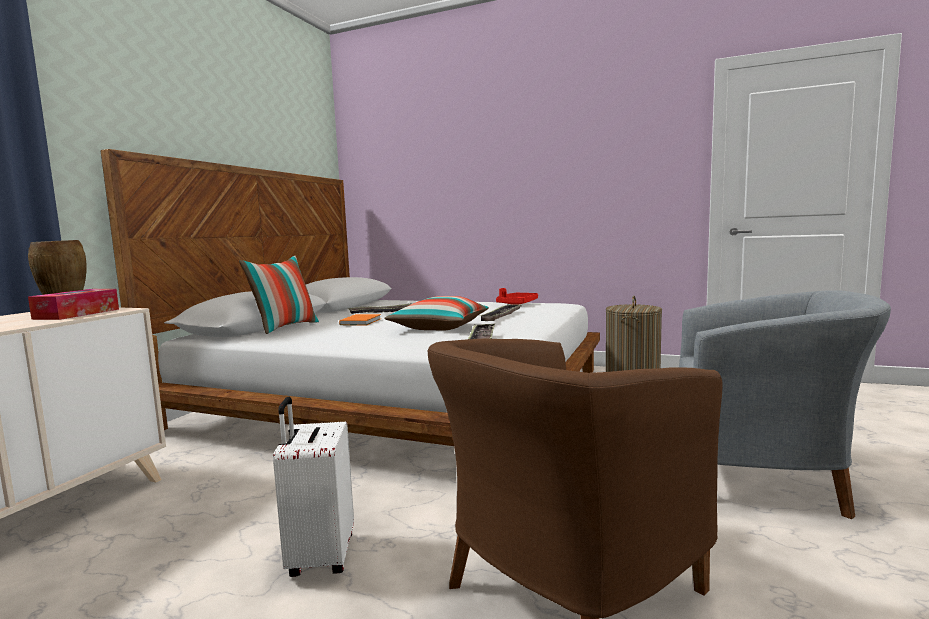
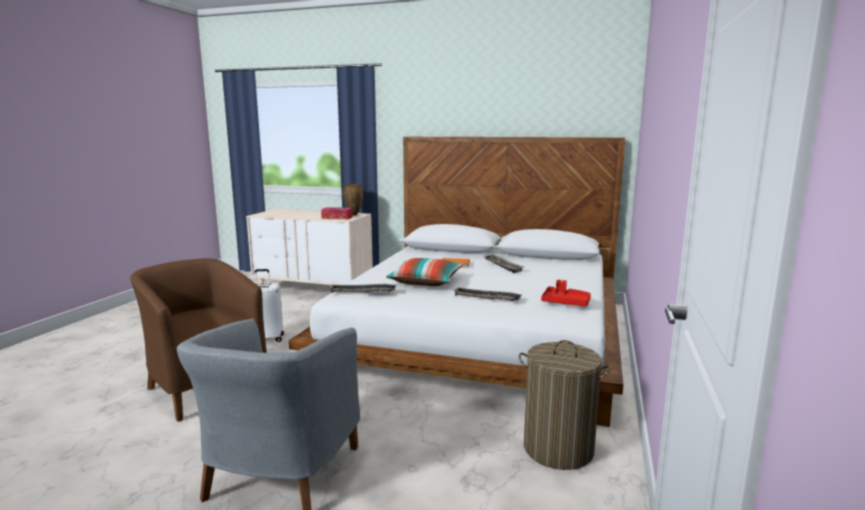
camera: 85 degrees right, 5 degrees up
pillow [239,256,319,334] -> none

